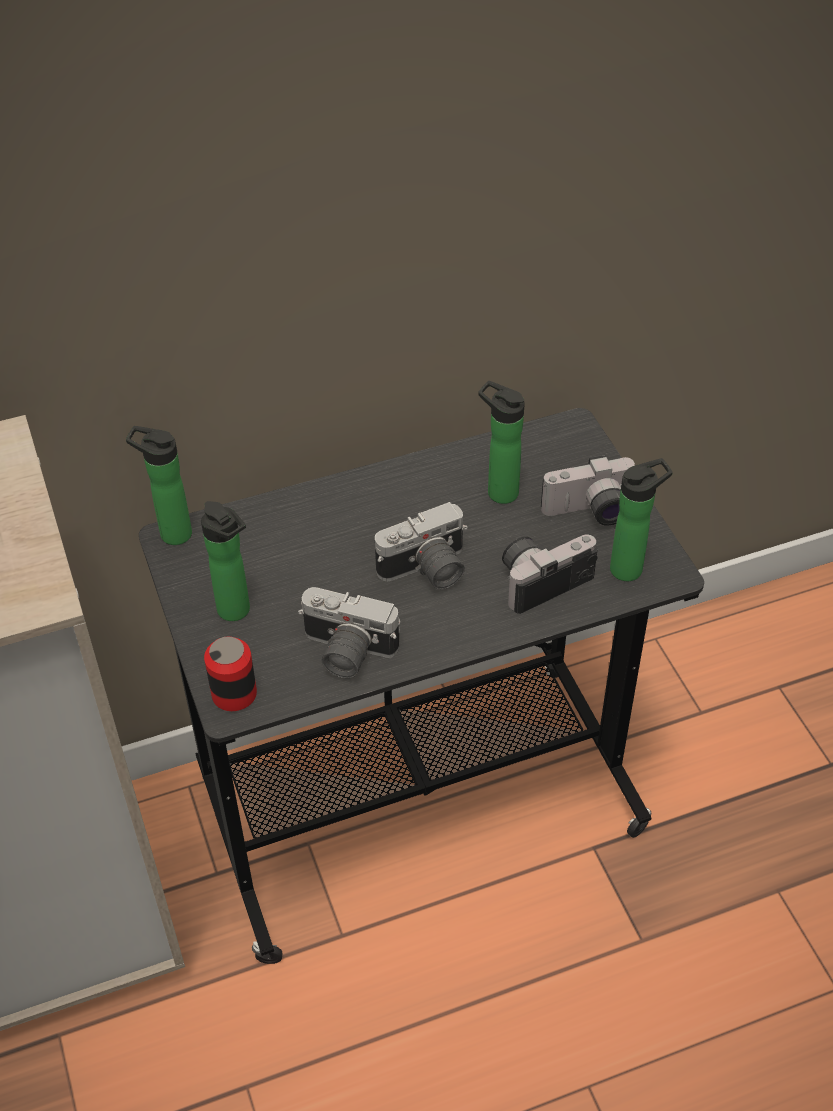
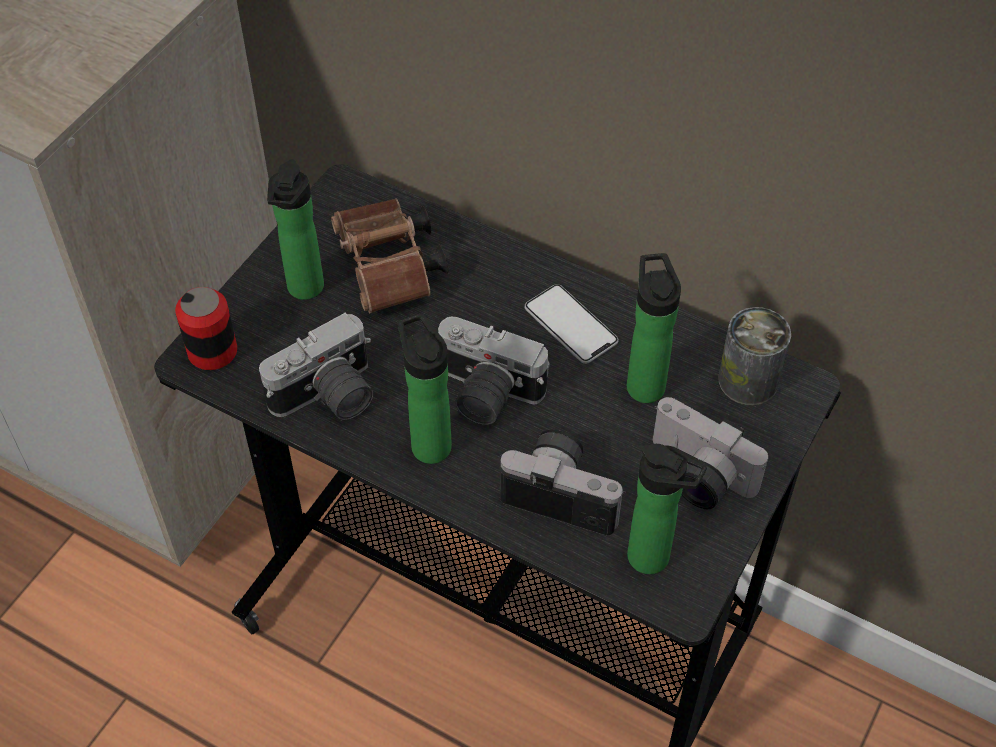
camera: 50 degrees right, 5 degrees up
bottle [126,426,192,545] -> bottle moved to [398,313,452,464]
camera [298,587,400,678] -> camera turned 105 degrees counterclockwise [259,313,374,420]
none -> brown binoculars [331,198,448,313]
none -> phone [524,284,619,364]
none -> can [718,307,791,405]

